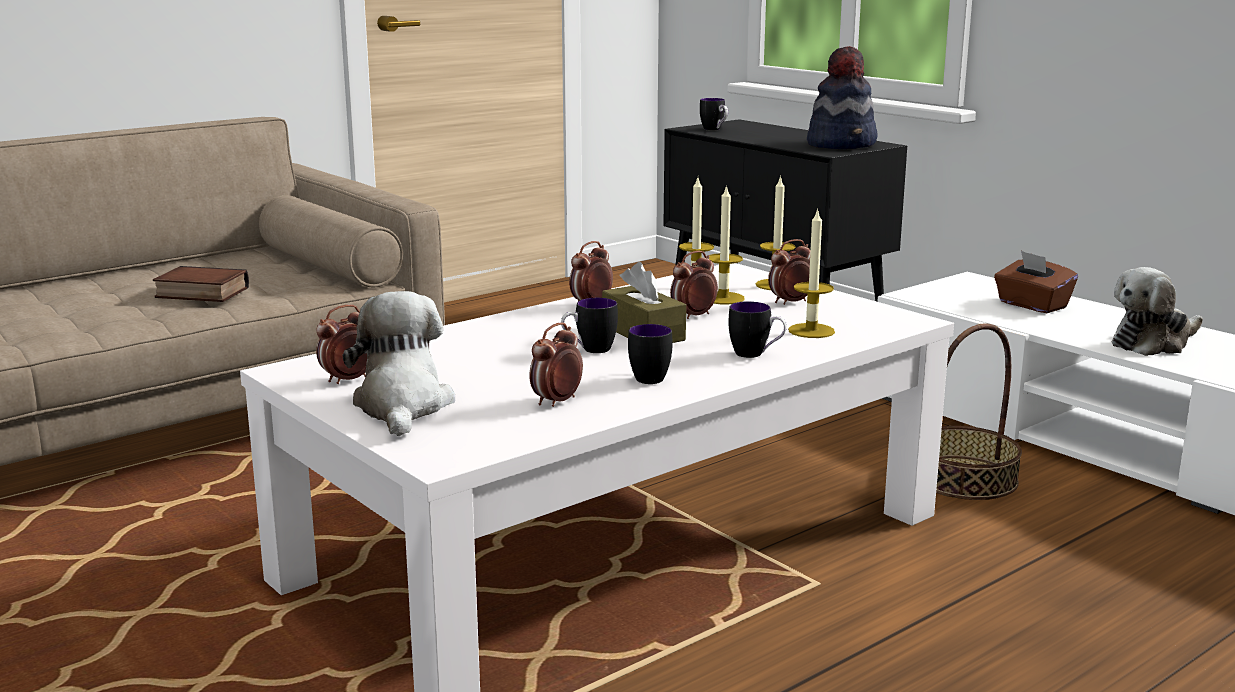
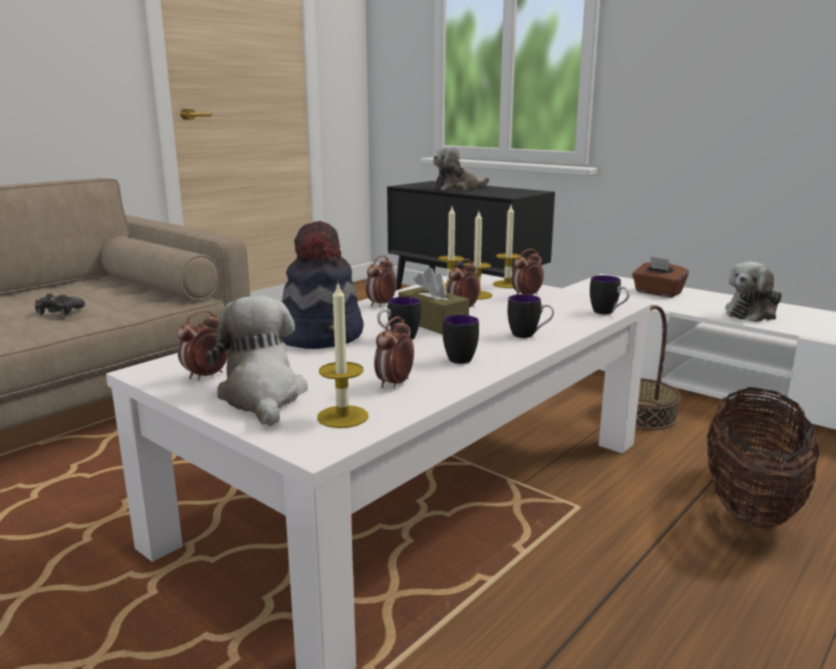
camera: 10 degrees left, 0 degrees up
book [153,266,249,302] -> black game controller [35,293,85,315]
mug [700,98,728,131] -> mug moved to [590,275,630,314]
candle [788,208,835,338] -> candle moved to [317,284,369,428]
hat [807,46,878,149] -> hat moved to [282,221,364,349]
none -> plush toy [433,146,489,191]
none -> basket [707,387,819,529]

